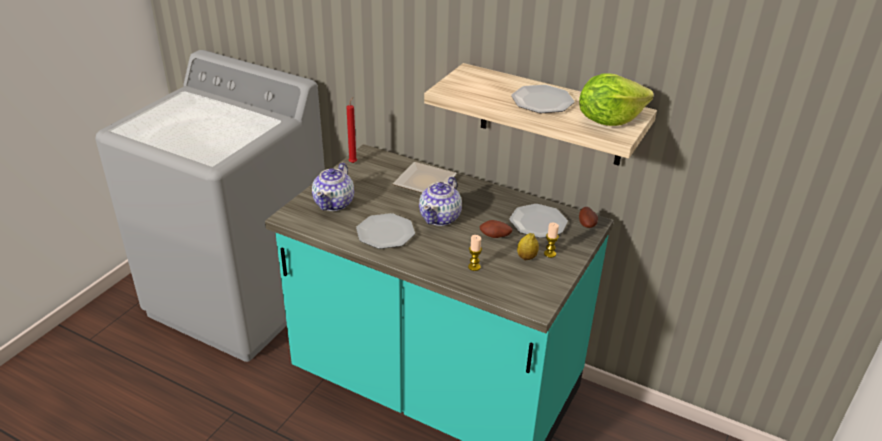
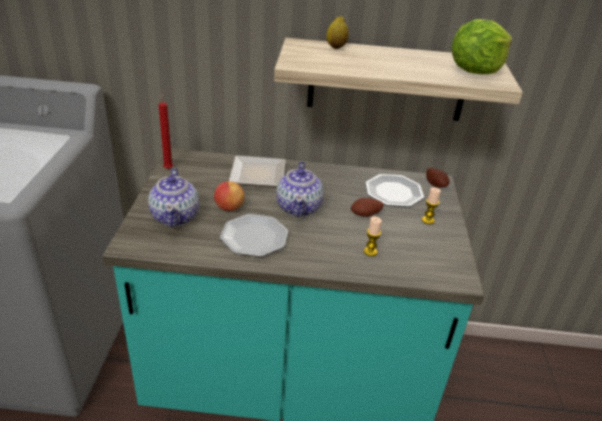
camera: 25 degrees left, 0 degrees up
plate [511,85,574,113] -> none
lemon [517,233,539,260] -> lemon moved to [326,16,349,49]
none -> apple [214,181,245,211]

